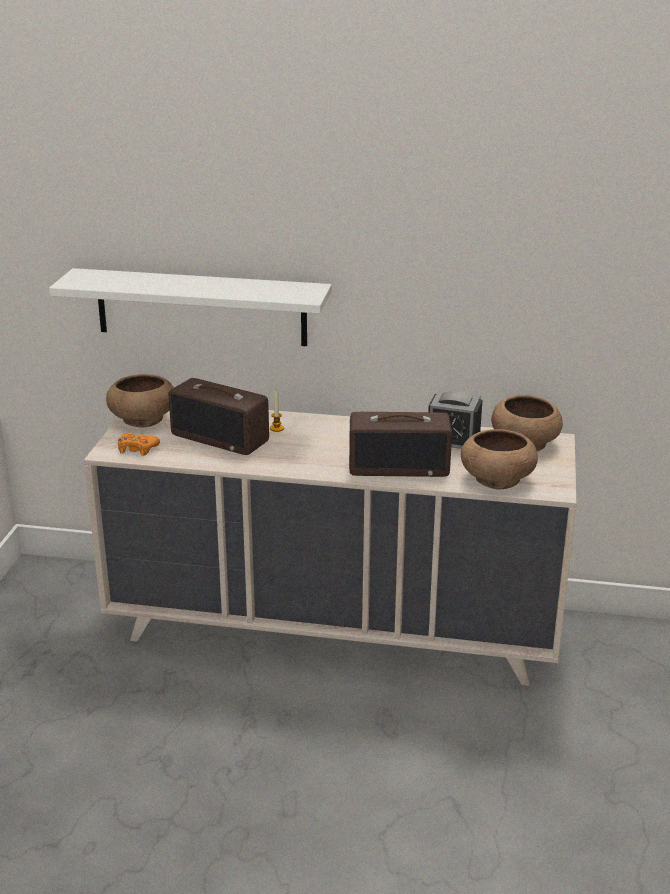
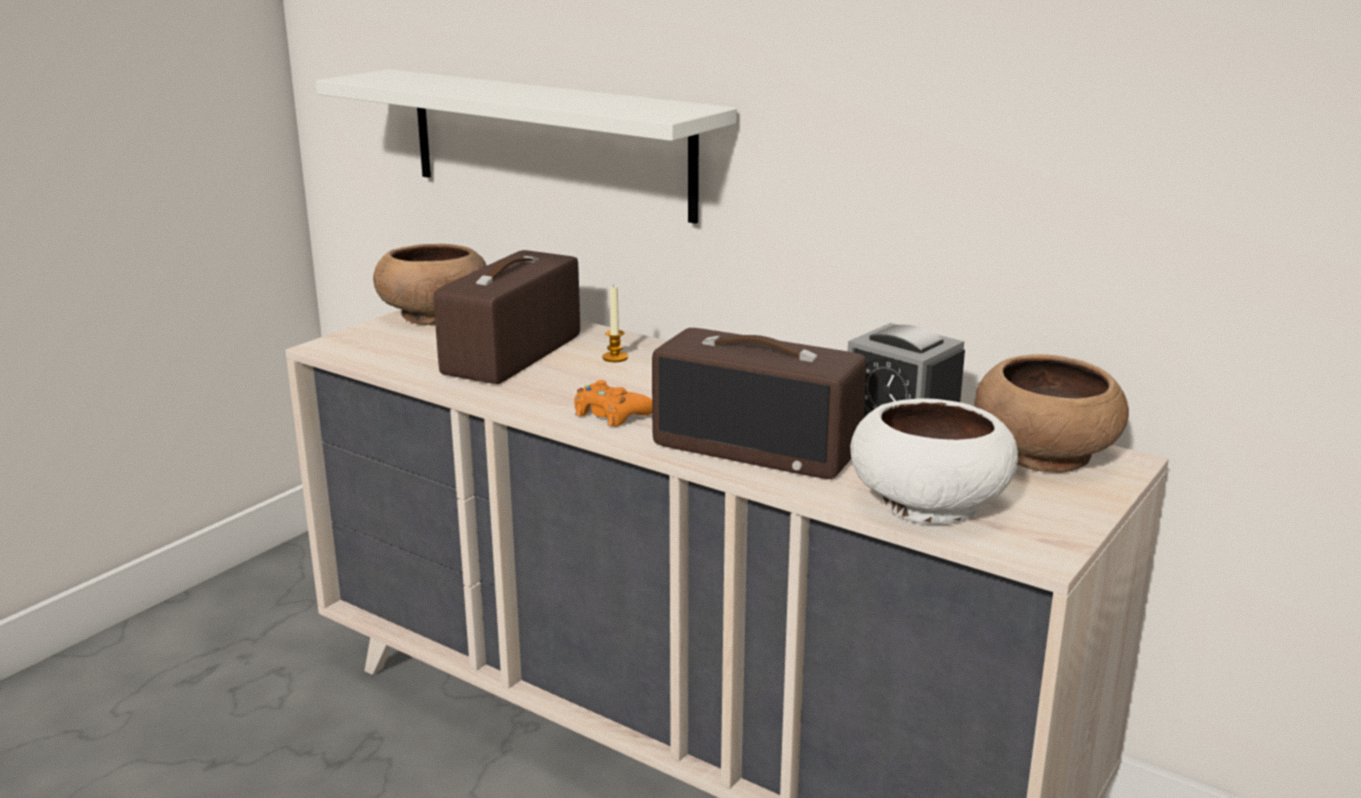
camera: 25 degrees right, 5 degrees down
orange game controller [118,432,160,456] -> orange game controller moved to [574,380,652,427]
radio [169,378,269,455] -> radio turned 60 degrees clockwise [434,250,580,384]
brown bowl [461,429,538,489] -> white bowl [850,398,1018,525]

